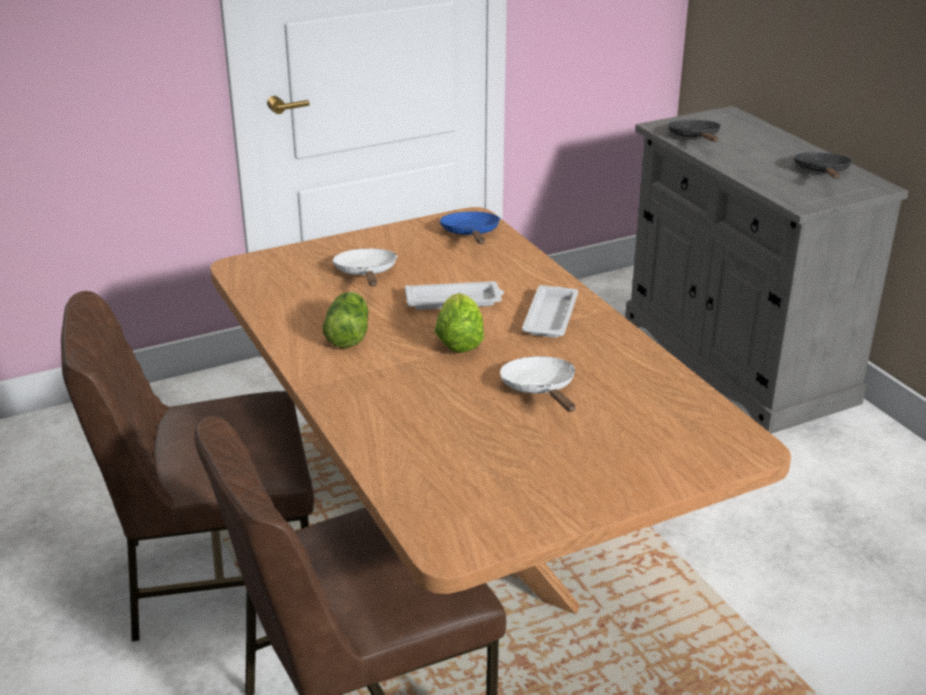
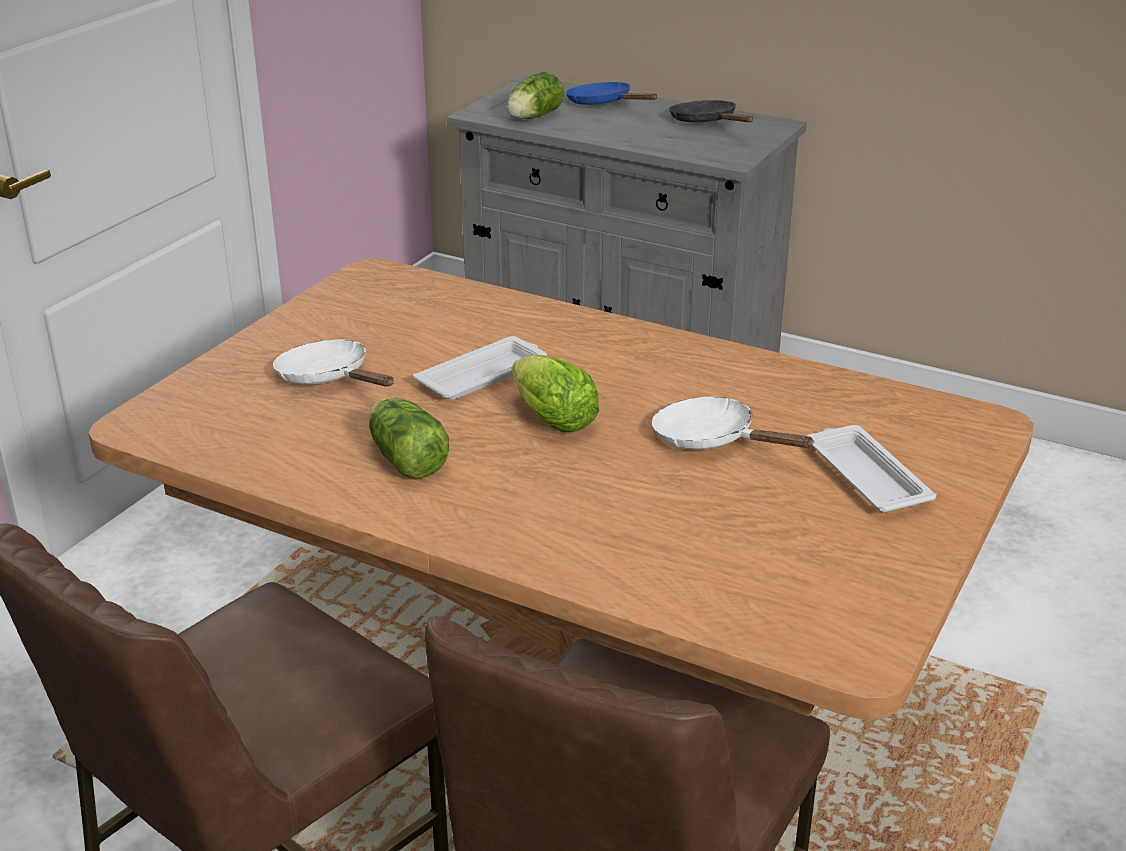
camera: 35 degrees left, 0 degrees up
blue frying pan [439,211,500,244] -> blue frying pan moved to [566,82,657,105]
white tray [522,285,578,338] -> white tray moved to [807,425,937,513]
black frying pan [668,120,721,142] -> lettuce [507,72,564,119]

